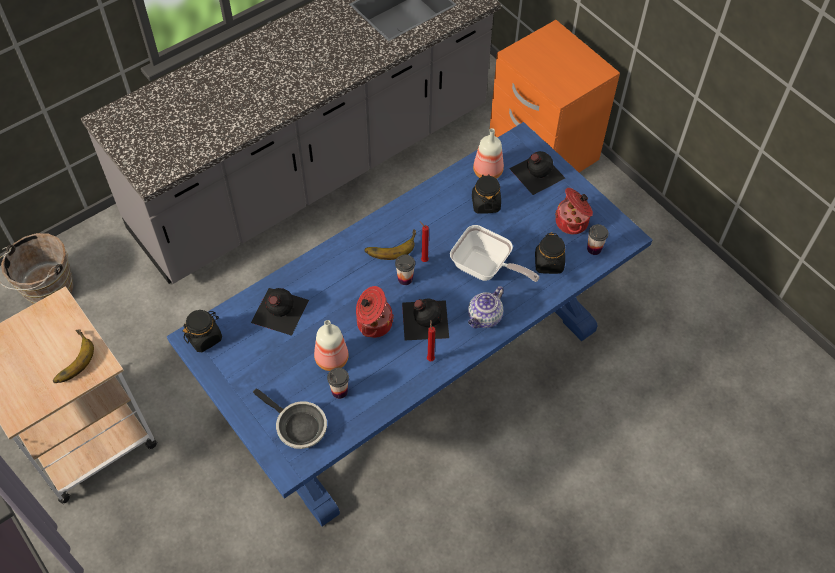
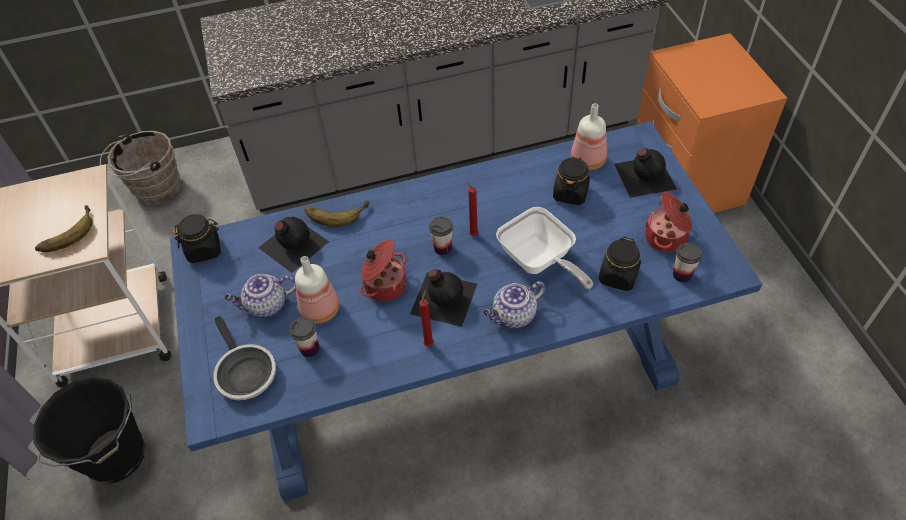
camera: 25 degrees right, 5 degrees down
banana [364,229,416,260] -> banana moved to [305,201,369,227]
none -> black bucket [33,377,146,483]
none -> teapot [224,274,296,317]

